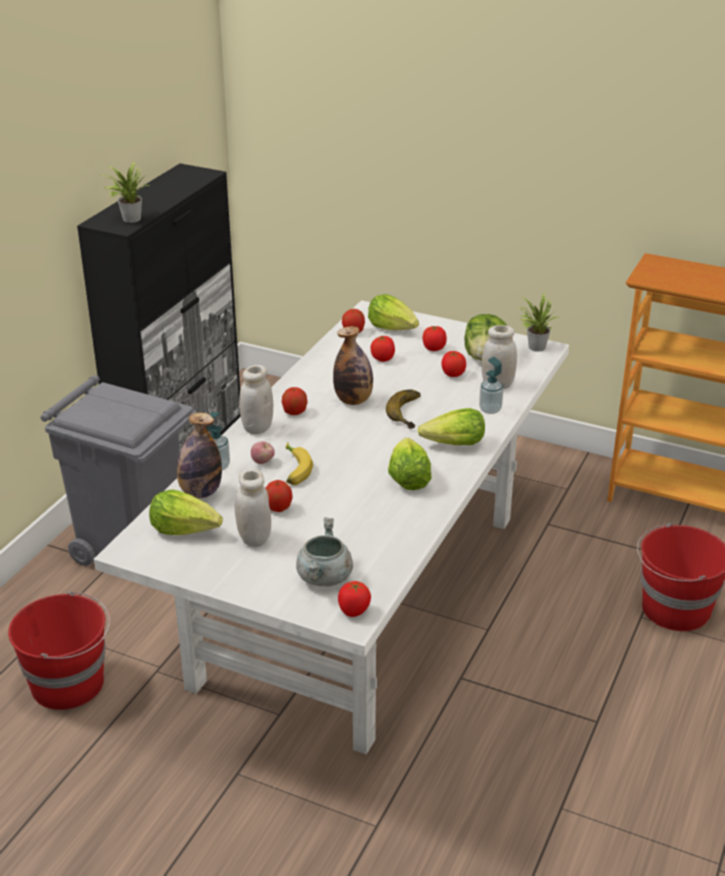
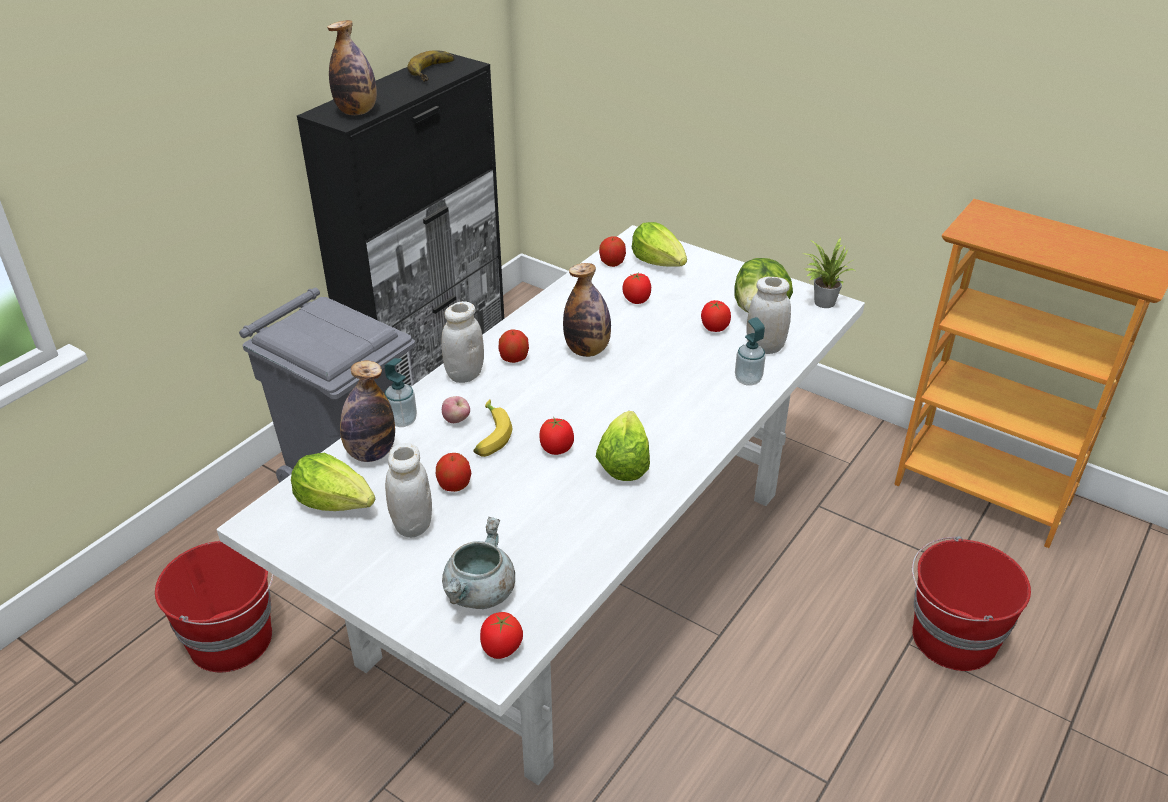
camera: 10 degrees right, 5 degrees up
potted plant [102,162,151,223] -> bottle [327,20,377,115]
banana [386,389,420,429] -> banana moved to [407,50,454,82]
lettuce [417,408,485,445] -> none
tomato [423,325,447,351] -> tomato moved to [539,416,574,455]

